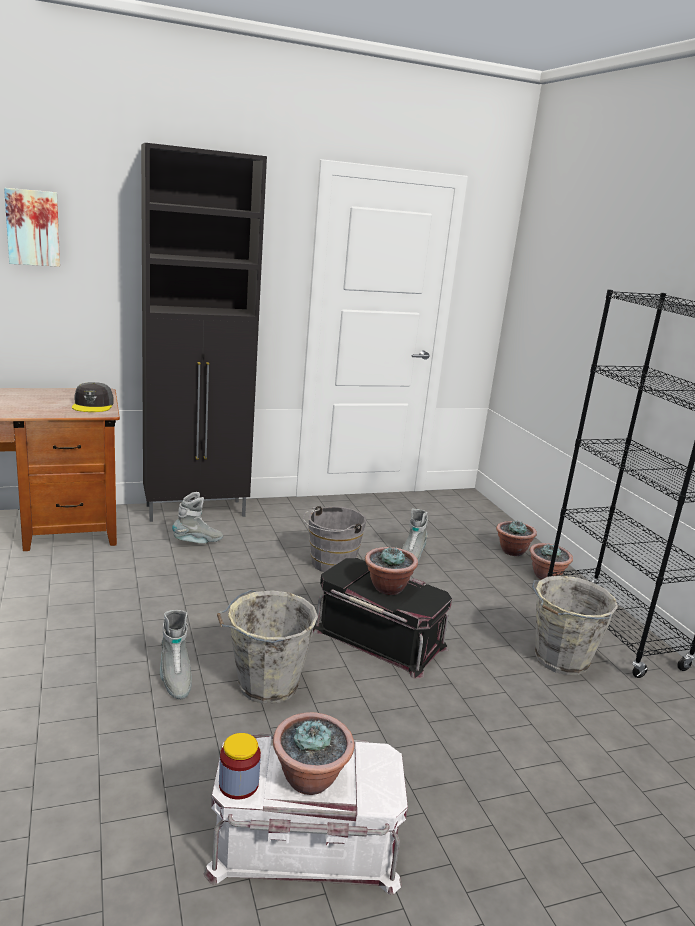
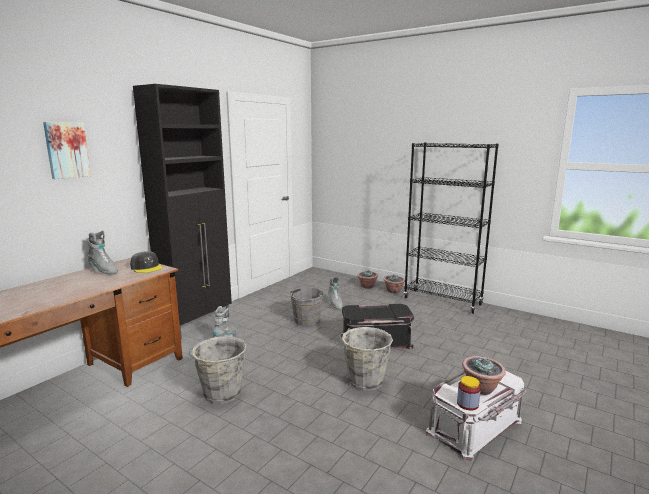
camera: 35 degrees left, 5 degrees down
grey boot [160,610,192,699] -> grey boot moved to [87,231,118,274]
potted plant [365,547,418,595] -> none
grey bucket [532,576,618,675] -> grey bucket moved to [189,336,247,404]

